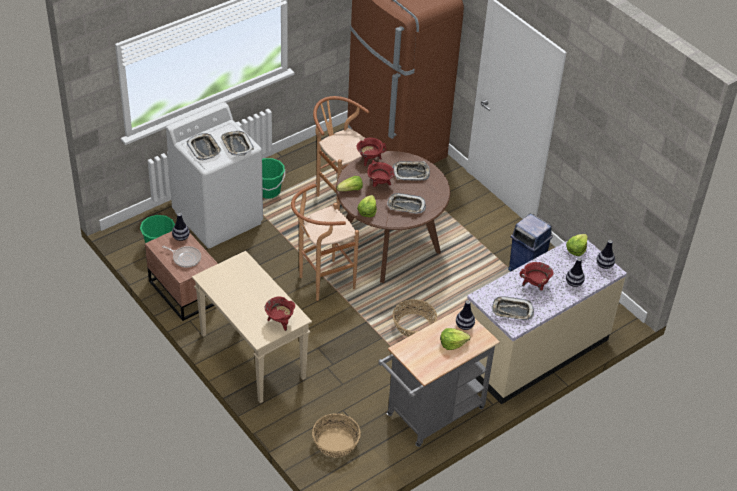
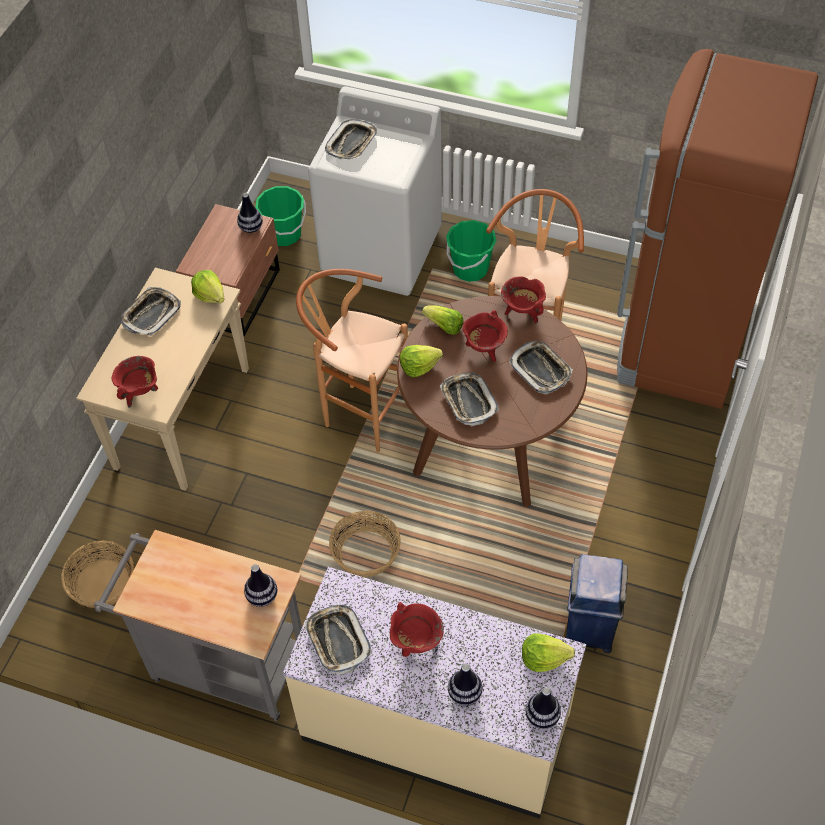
camera: 60 degrees right, 10 degrees up
frying pan [162,246,201,267] -> none
tray [220,131,254,156] -> tray moved to [121,287,181,336]
lettuce [440,328,470,350] -> lettuce moved to [191,270,225,303]

